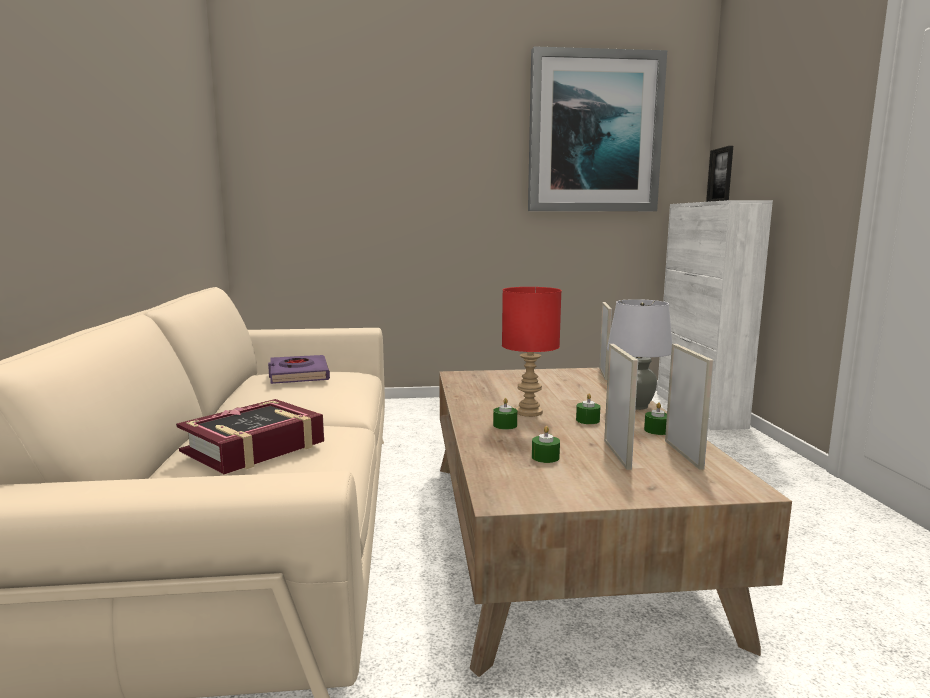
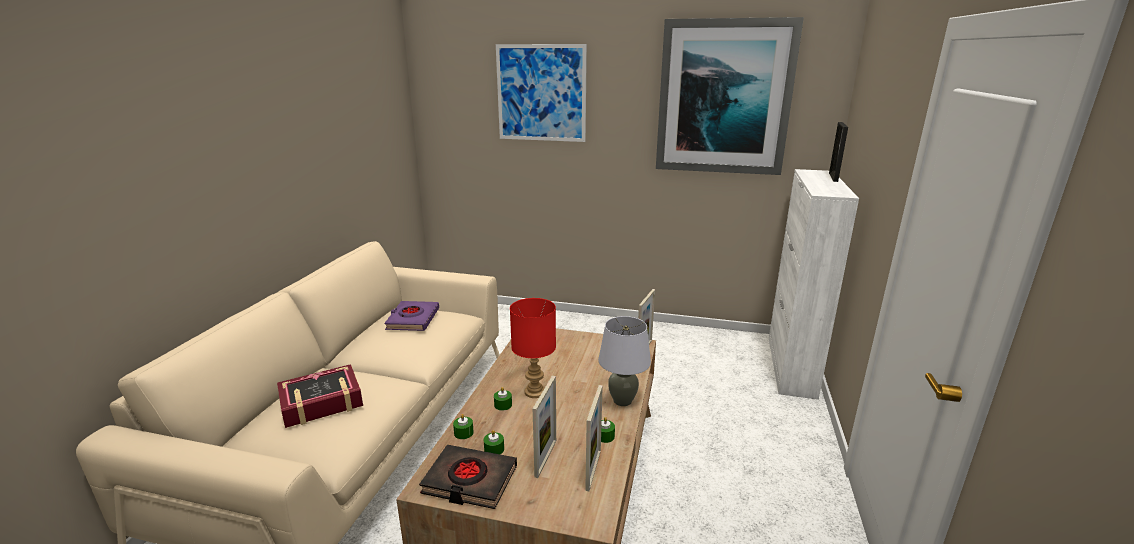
camera: 20 degrees right, 10 degrees up
green candle [576,394,601,424] -> green candle moved to [453,414,474,439]
none -> black book [419,445,517,509]
none -> picture [496,44,587,142]

